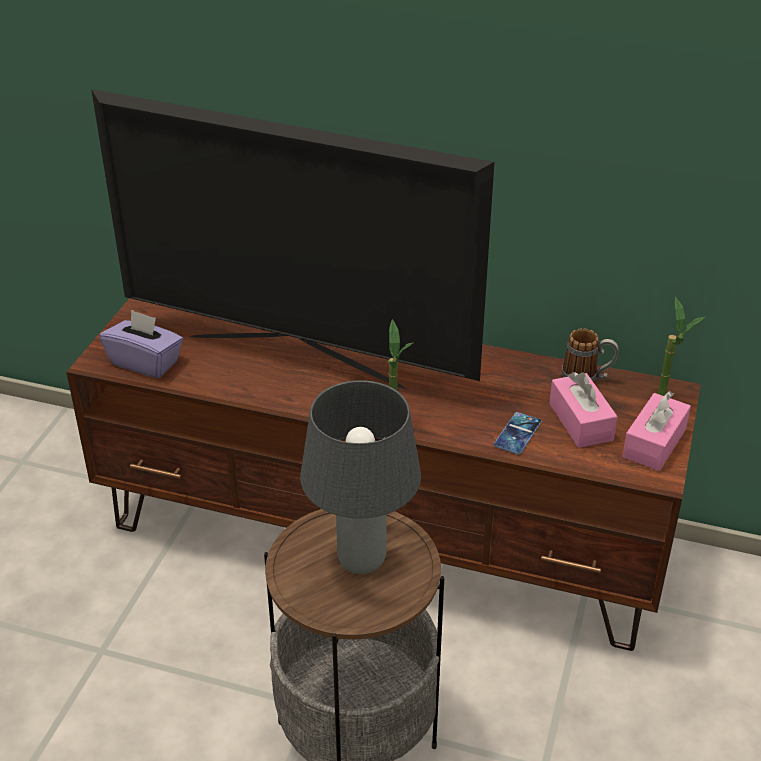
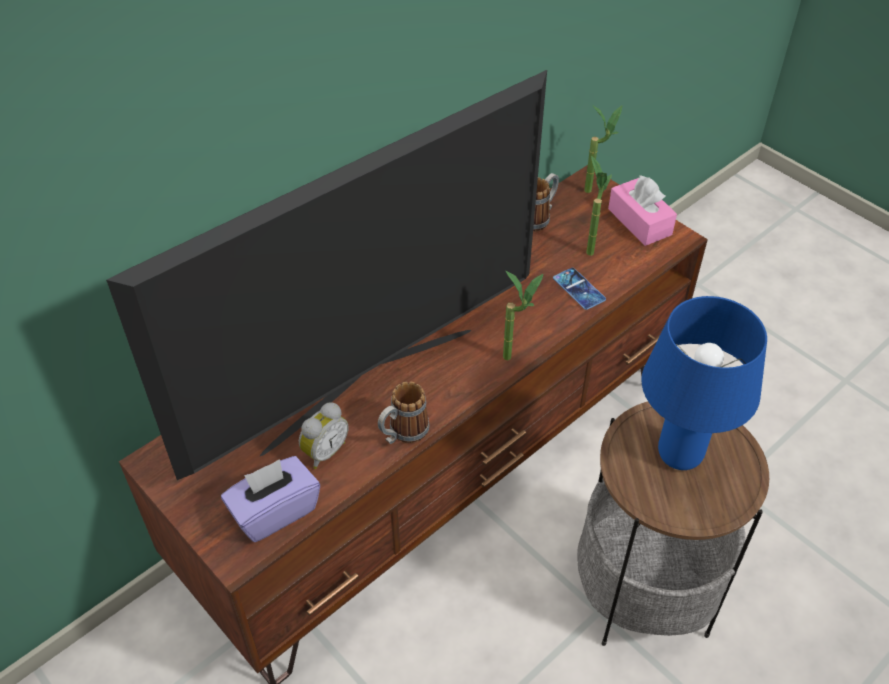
camera: 60 degrees left, 10 degrees up
grey table lamp [300,380,421,574] -> blue table lamp [641,296,767,470]
pink tissue box [549,372,618,448] -> potted plant [586,156,612,256]
none -> alarm clock [299,402,348,469]
none -> mug [378,382,430,444]

